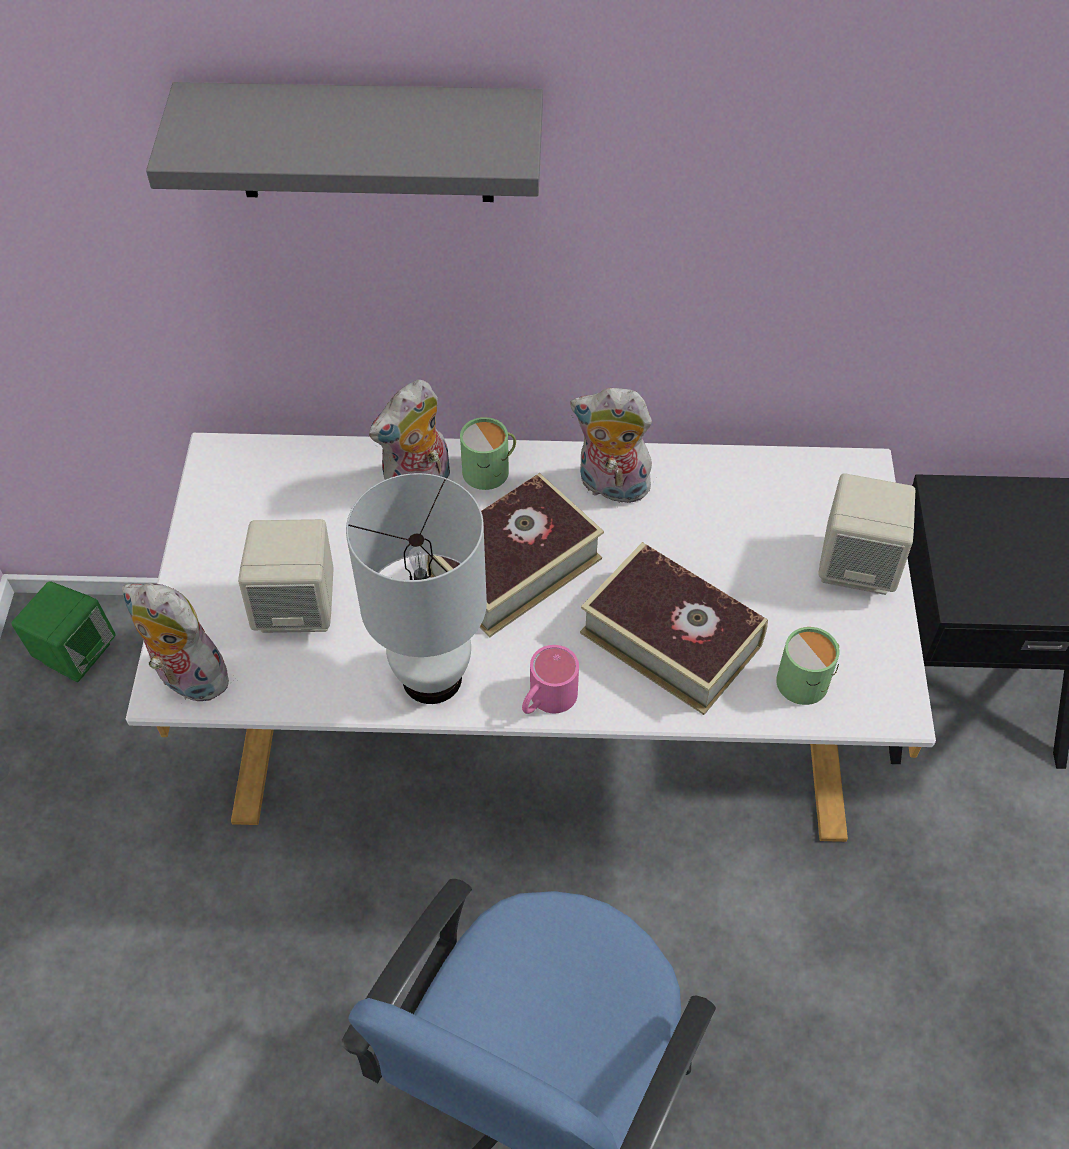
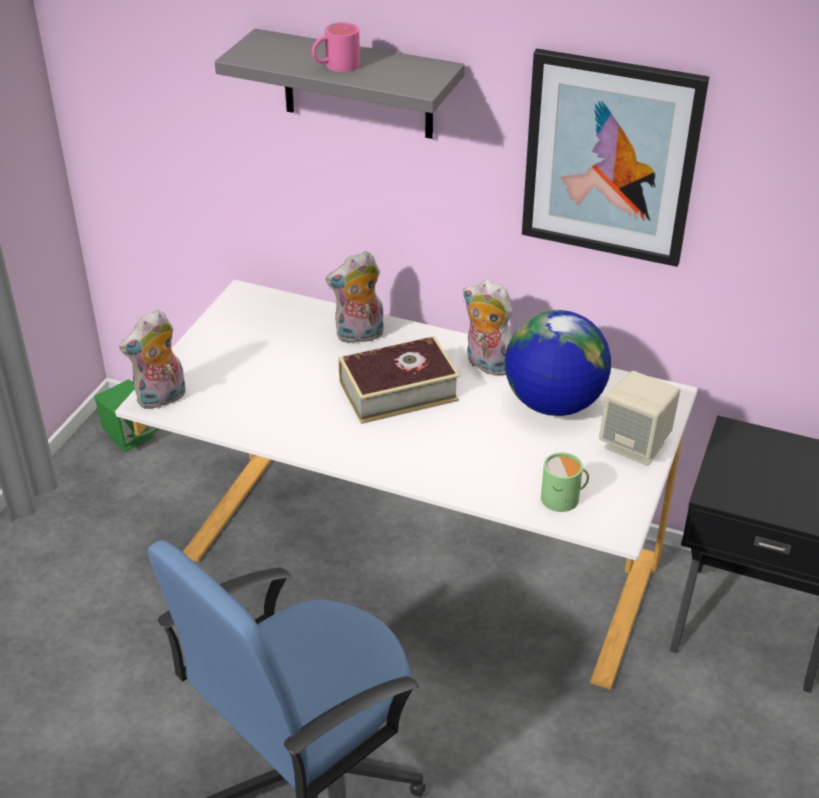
camera: 20 degrees right, 15 degrees down
plush toy [122,583,232,704] -> plush toy turned 90 degrees counterclockwise [119,310,186,409]
beige speaker [238,519,334,633] -> none
white table lamp [346,473,487,704] -> none
green mug [460,417,516,490] -> none
pink mug [522,645,579,714] -> pink mug moved to [312,22,360,72]
book [580,542,768,715] -> none
none -> globe [505,310,611,416]
none -> picture [522,49,709,267]

